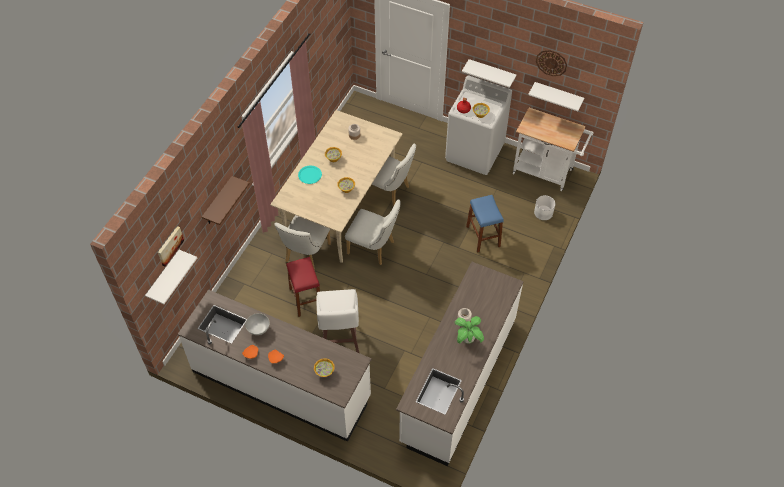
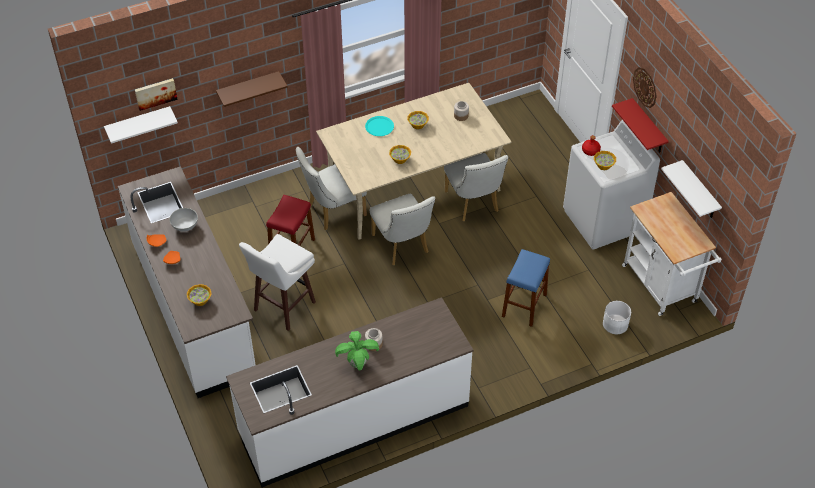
camera: 40 degrees right, 5 degrees down
white shelf [462,59,516,88] -> red shelf [612,98,669,153]
wall clock [536,50,567,76] -> wall clock moved to [633,67,657,108]

